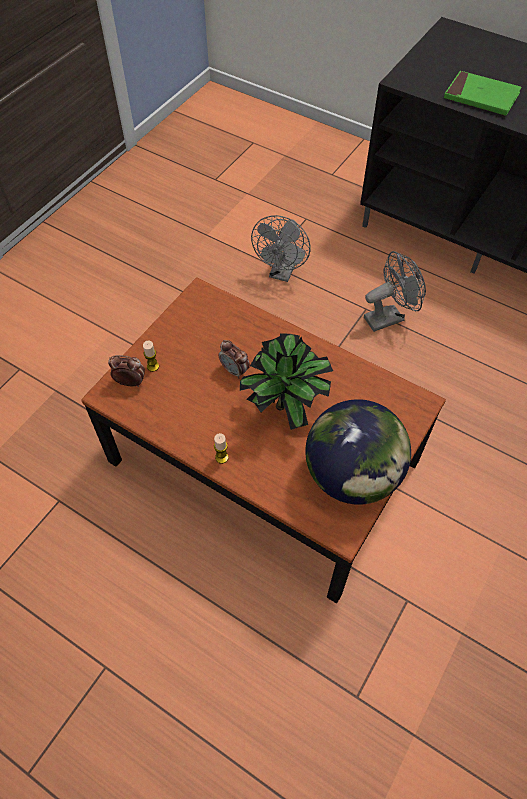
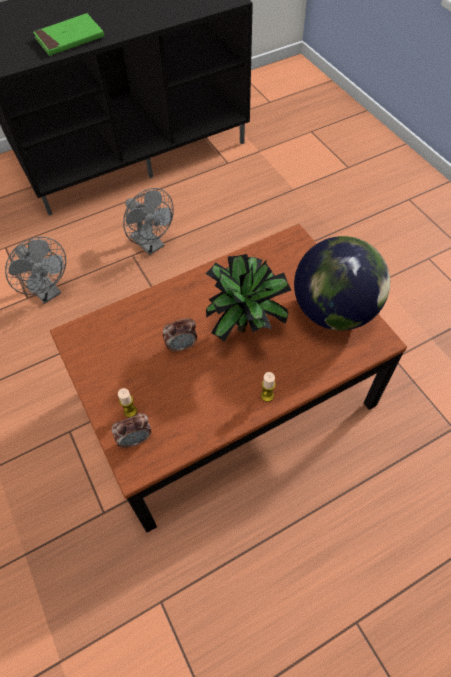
camera: 60 degrees left, 0 degrees up
alarm clock [108,355,145,387] -> alarm clock turned 150 degrees counterclockwise [112,413,151,449]
grey fan [364,251,426,332] -> grey fan turned 135 degrees clockwise [123,188,174,255]

